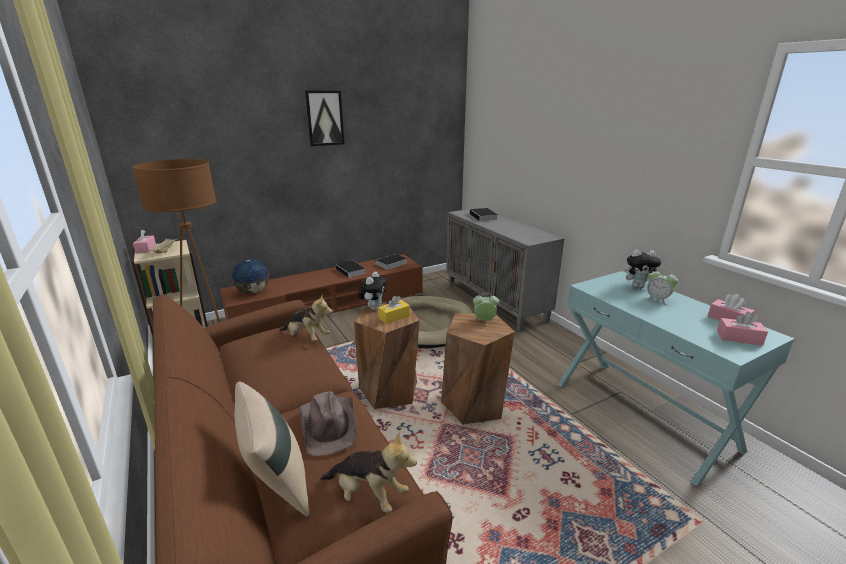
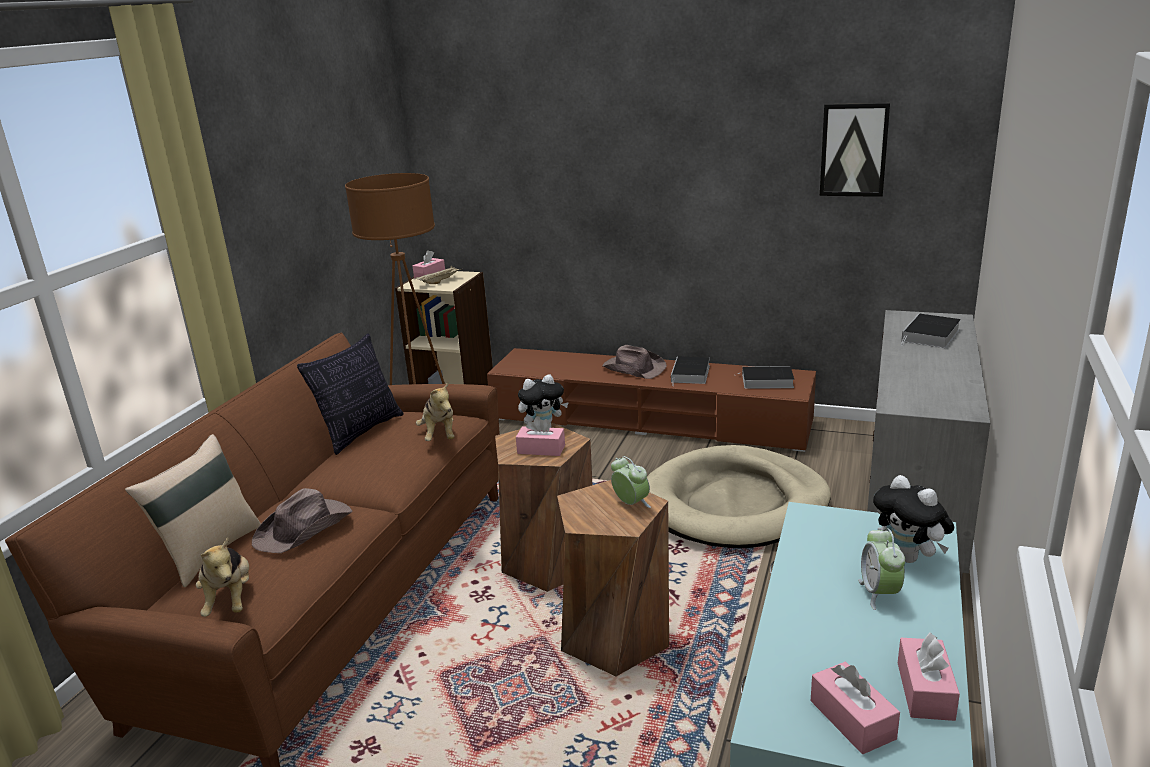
camera: 50 degrees right, 0 degrees up
globe [231,259,270,294] -> none
picture [305,90,344,146] -> picture moved to [820,103,890,197]
yellow tissue box [378,296,410,324] -> pink tissue box [516,416,565,456]
none -> pillow [297,333,404,455]
none -> brown hat [603,345,667,379]

